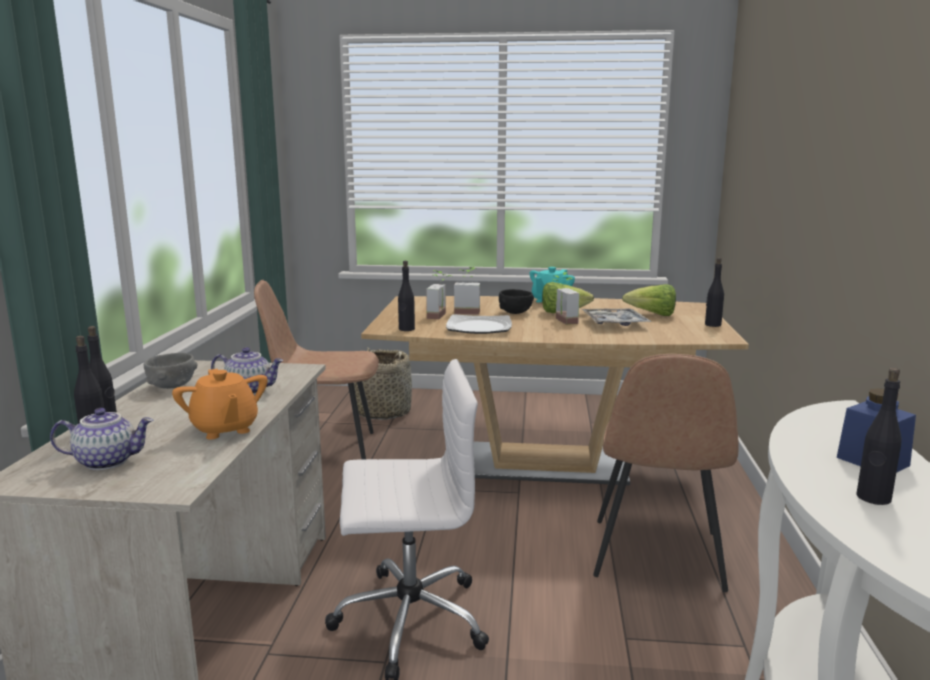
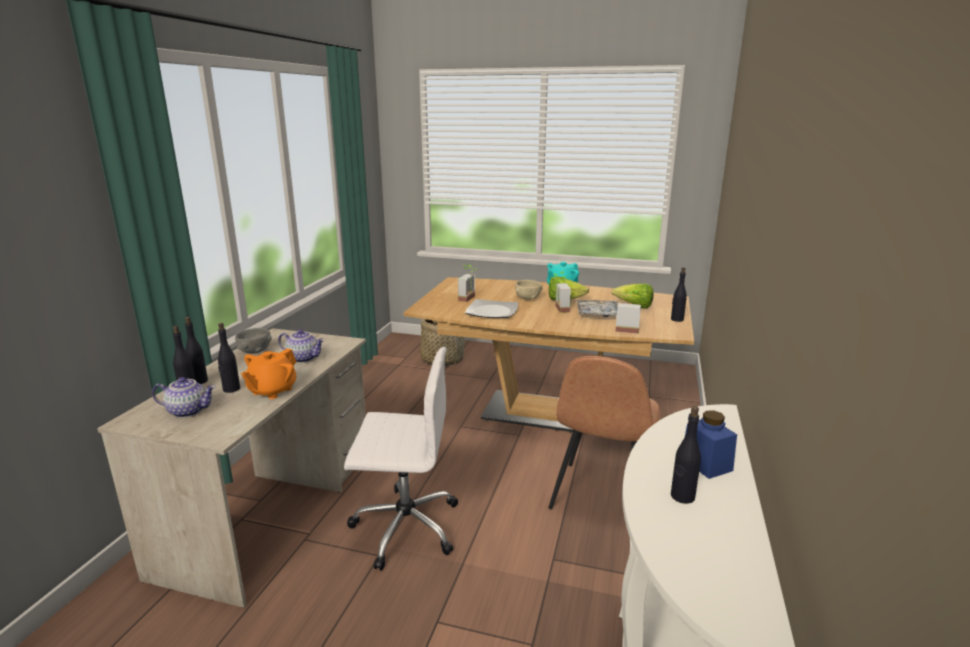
camera: 10 degrees right, 5 degrees up
orange teapot [172,369,268,439] -> orange teapot turned 45 degrees clockwise [241,348,297,399]
brown chair [254,280,379,460] -> none
black bottle [398,261,415,331] -> black bottle moved to [218,323,240,393]
potted plant [454,267,480,315] -> potted plant moved to [615,291,641,334]
black bowl [499,289,534,314] -> beige bowl [515,280,543,300]

